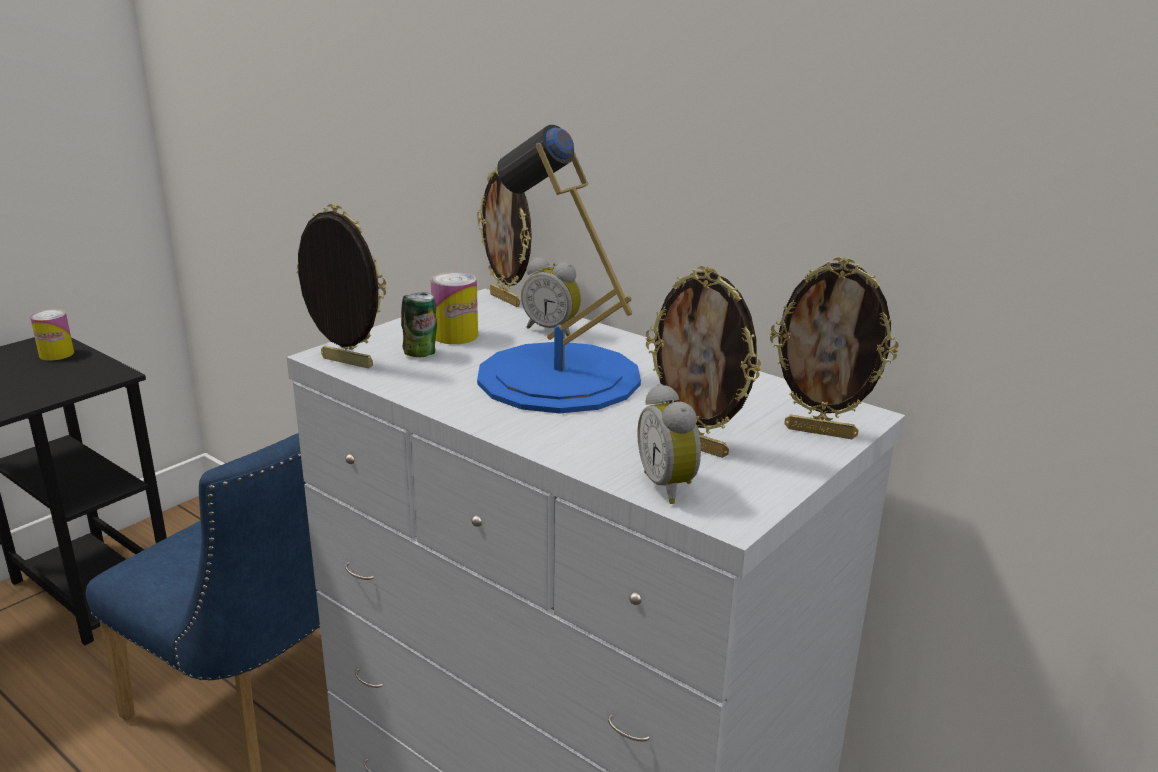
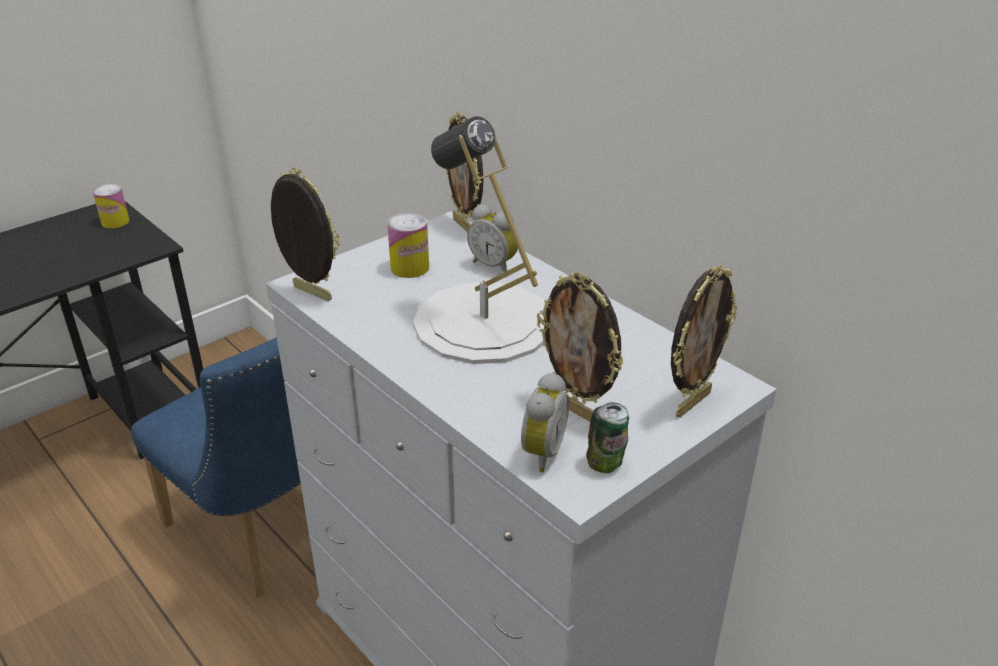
camera: 10 degrees right, 10 degrees up
can [401,292,437,357] -> can moved to [586,402,629,473]
blue table lamp [477,125,641,413] -> white table lamp [413,116,545,364]
alarm clock [638,383,701,504] -> alarm clock turned 150 degrees counterclockwise [521,372,569,472]
picture frame [770,257,899,439] -> picture frame turned 75 degrees counterclockwise [671,265,737,418]

